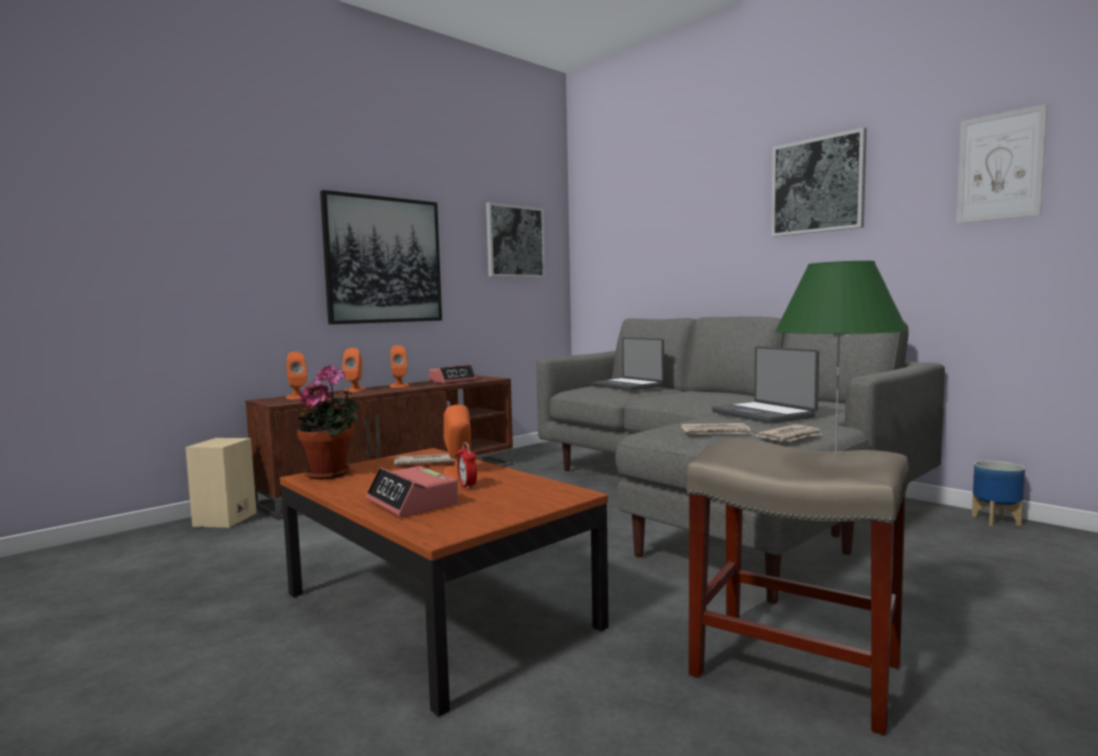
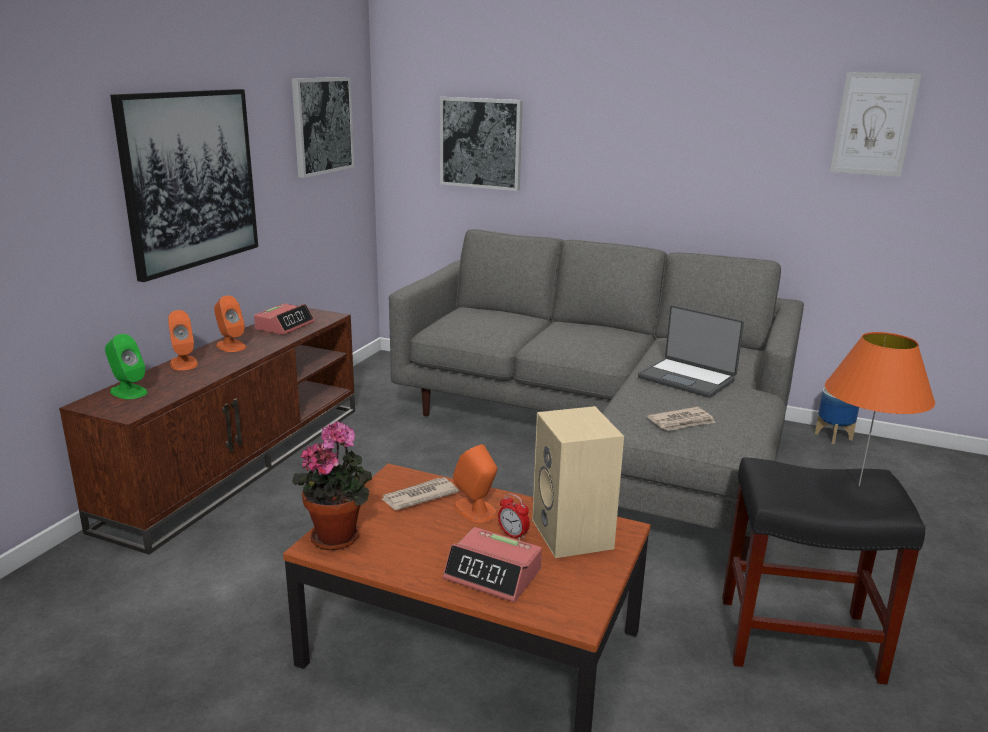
camera: 25 degrees left, 15 degrees up
beige speaker [185,438,257,528] -> beige speaker moved to [532,406,624,558]
orange speaker [286,352,307,399] -> green speaker [105,334,148,399]
laptop [592,337,664,391] -> none
beige stool [686,438,909,735] -> black stool [722,457,925,685]
newspaper [755,424,822,441] -> none
picture [771,127,867,237] -> picture moved to [440,97,523,191]
green table lamp [775,261,908,455] -> orange table lamp [825,332,935,486]

